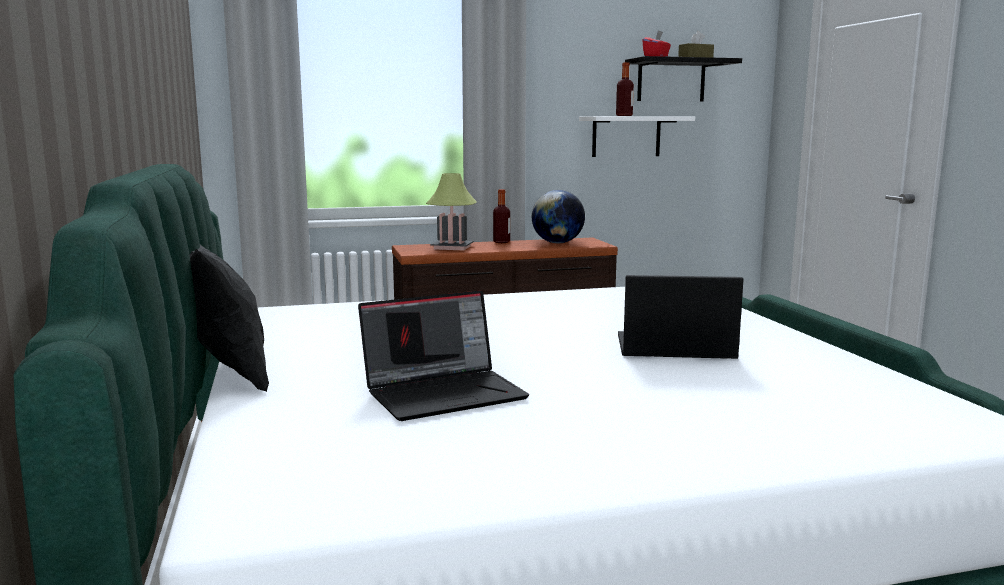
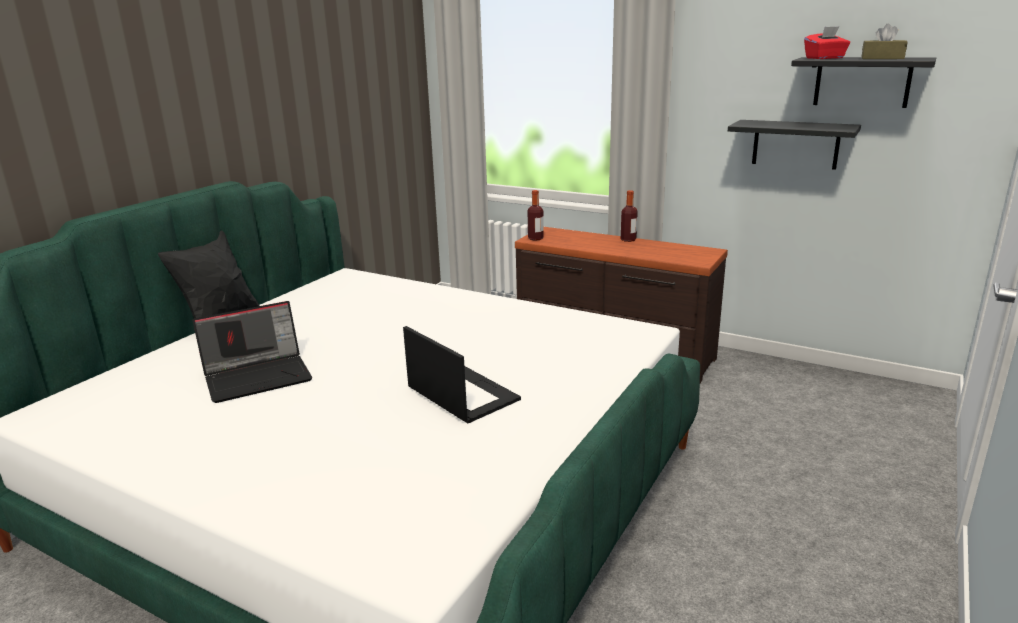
camera: 45 degrees right, 10 degrees up
laptop [358,290,529,421] -> laptop turned 45 degrees counterclockwise [193,301,312,403]
table lamp [426,173,477,250] -> none
globe [532,190,585,243] -> none
white shelf [579,116,695,157] -> black shelf [728,120,861,170]
bottle [616,62,634,116] -> bottle moved to [528,190,544,241]

